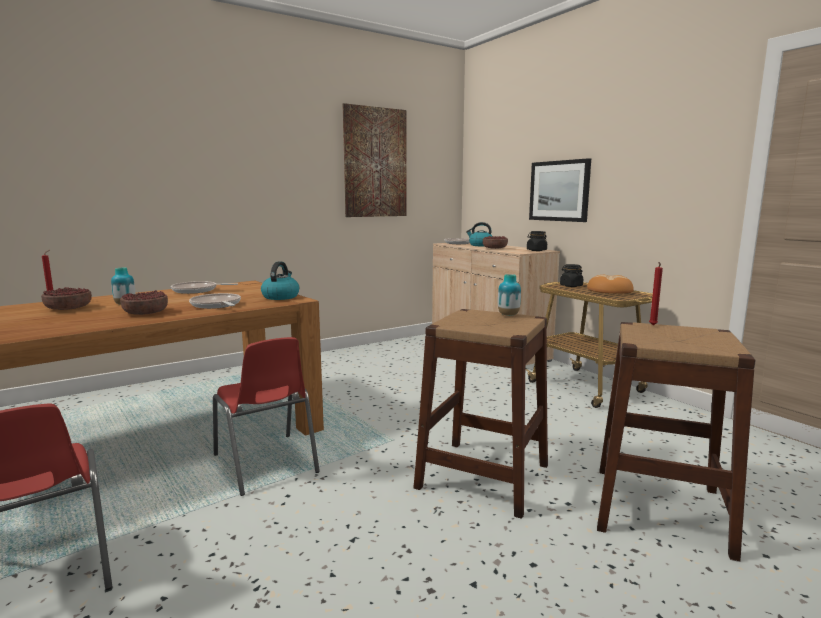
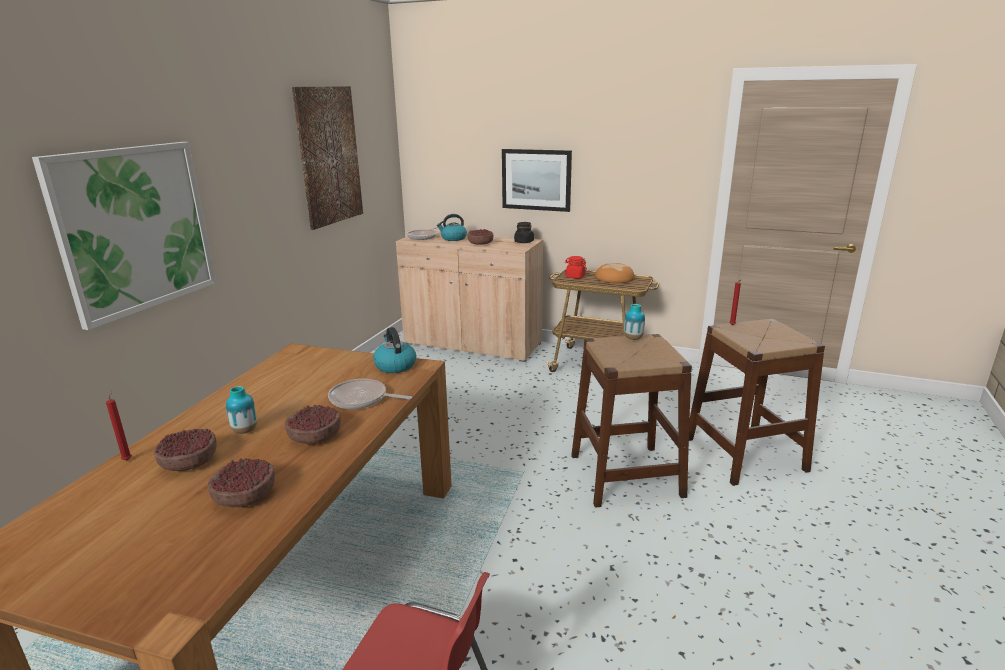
camera: 35 degrees left, 10 degrees up
frying pan [171,281,238,294] -> none
red chair [213,337,320,496] -> none
black jar [560,264,583,287] -> red jar [565,256,587,278]
none -> picture [32,142,217,330]
none -> bowl [208,458,275,507]

